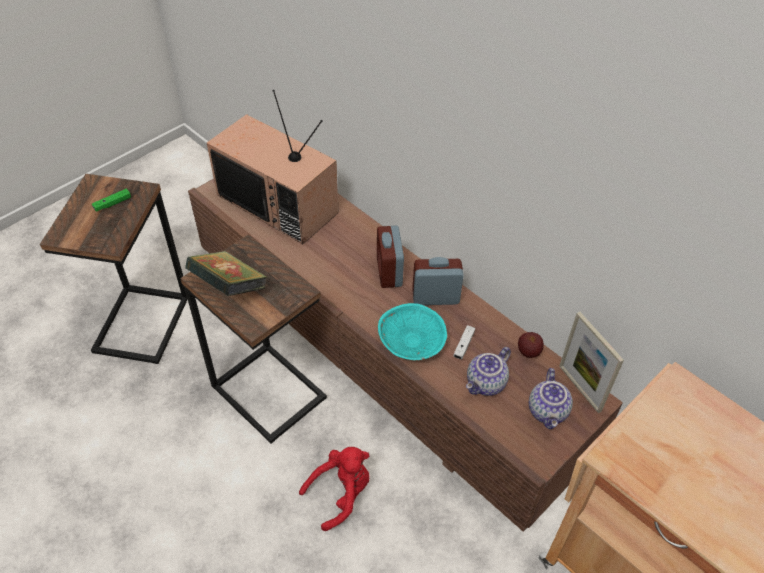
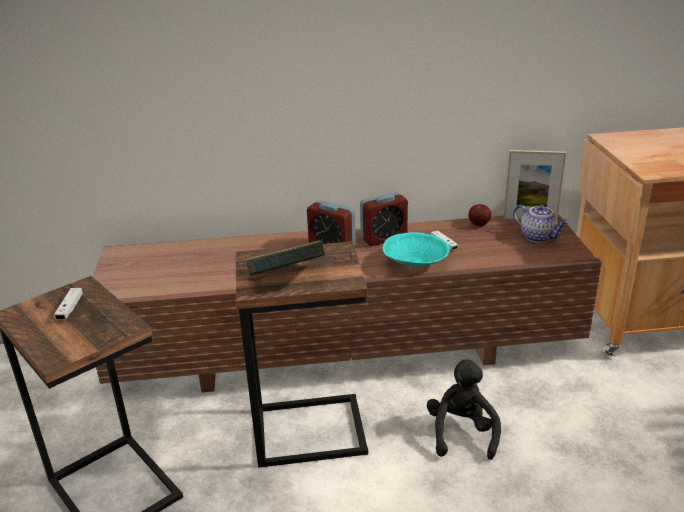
camera: 50 degrees left, 20 degrees down
green game controller [92,189,131,212] -> white game controller [54,288,83,320]
television [207,90,338,244] -> none
red plush toy [299,447,369,531] -> black plush toy [427,359,501,460]
alarm clock [412,257,464,305] -> alarm clock turned 150 degrees counterclockwise [360,192,408,246]
teapot [466,347,511,396] -> none

